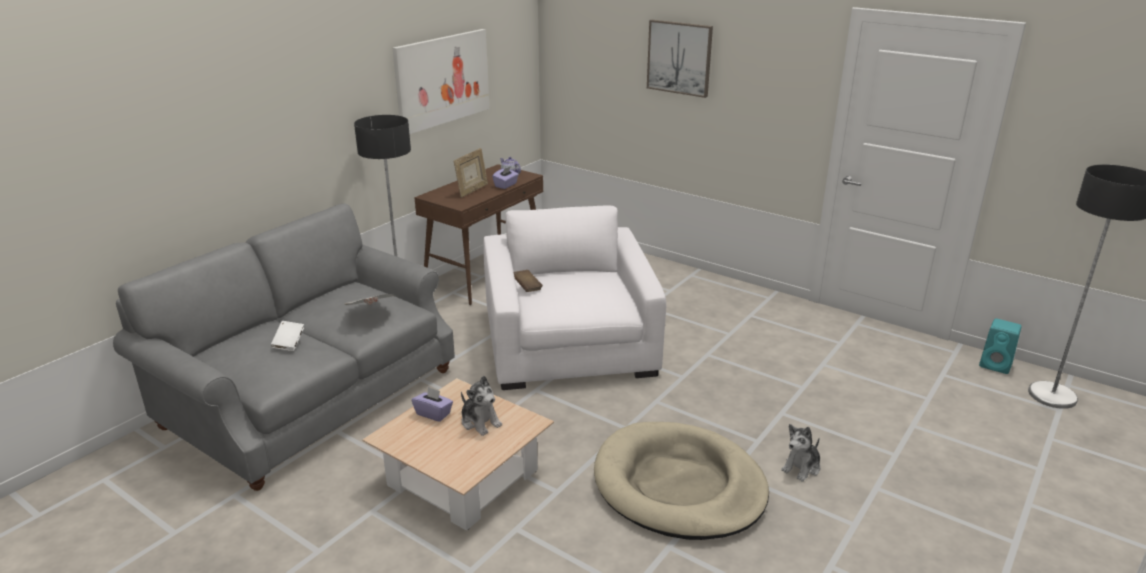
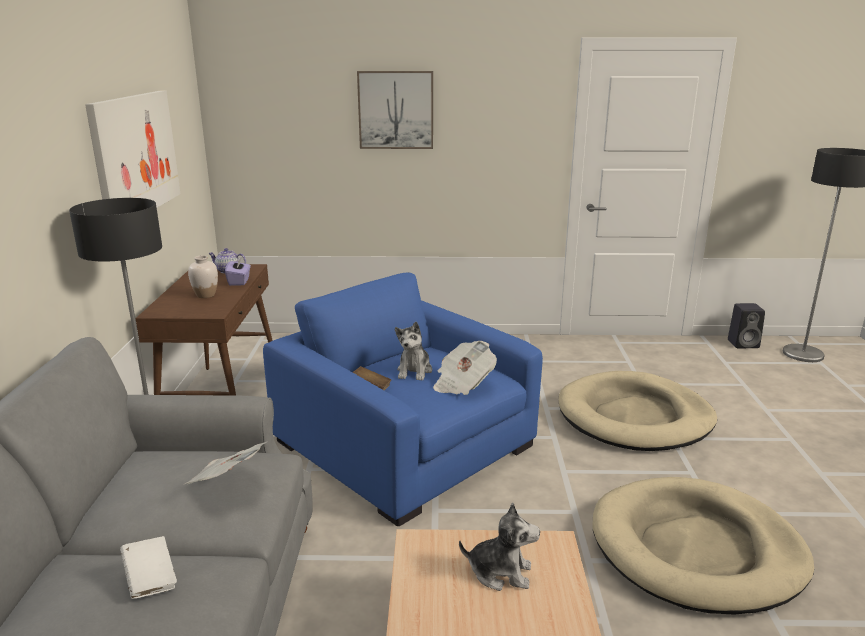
camera: 35 degrees left, 5 degrees down
purple tissue box [412,387,453,422] -> none
picture frame [454,148,488,197] -> white vase [188,255,218,298]
white armchair [483,205,666,390] -> blue armchair [263,273,543,526]
plush toy [781,424,820,482] -> plush toy moved to [395,322,432,380]
turquoise speaker [979,319,1022,374] -> black speaker [728,303,765,348]
none -> newspaper [433,341,497,395]
none -> beige dog bed [559,371,717,451]

